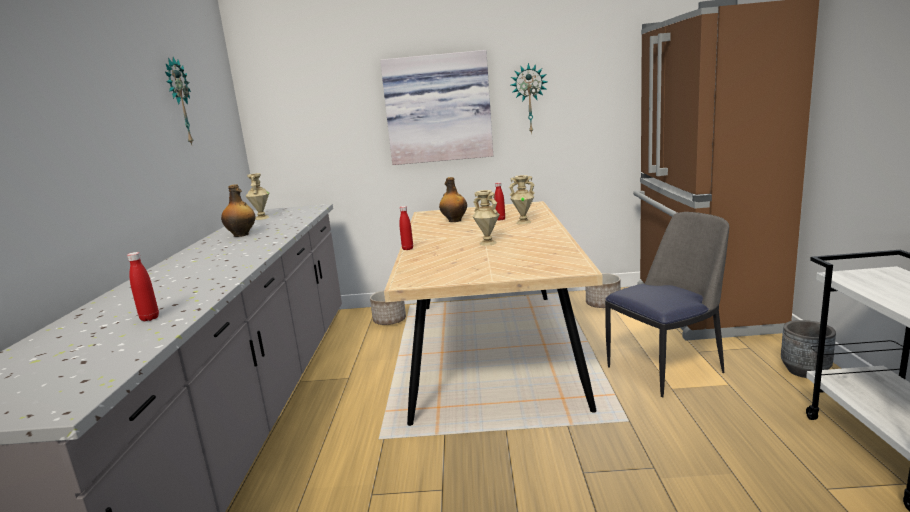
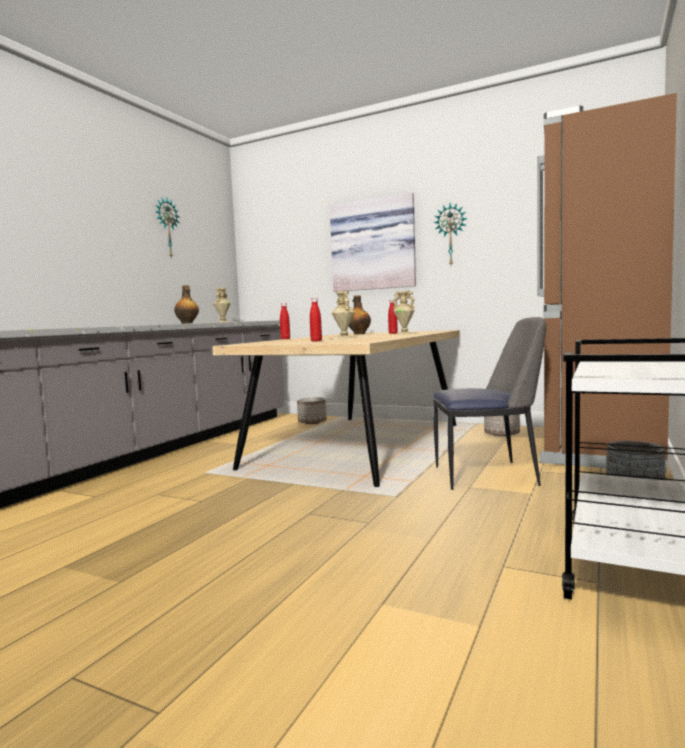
camera: 25 degrees right, 10 degrees down
red bottle [127,252,159,321] -> red bottle moved to [310,298,322,342]

